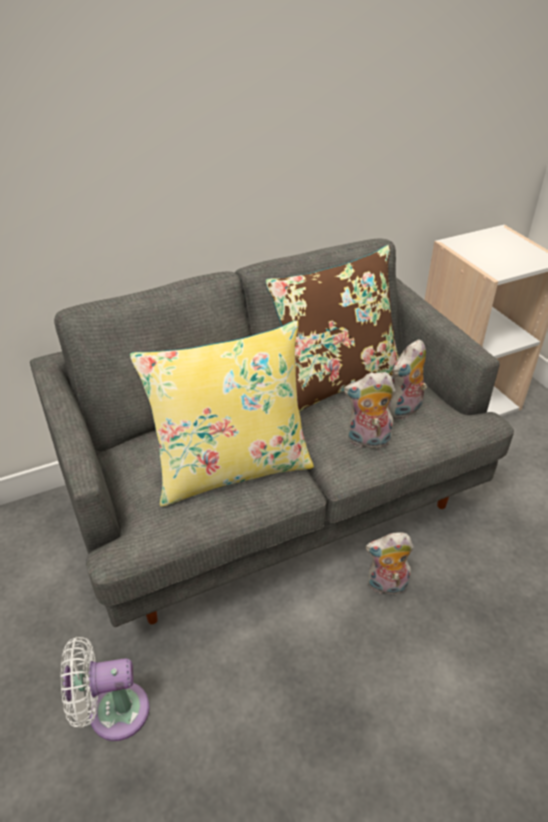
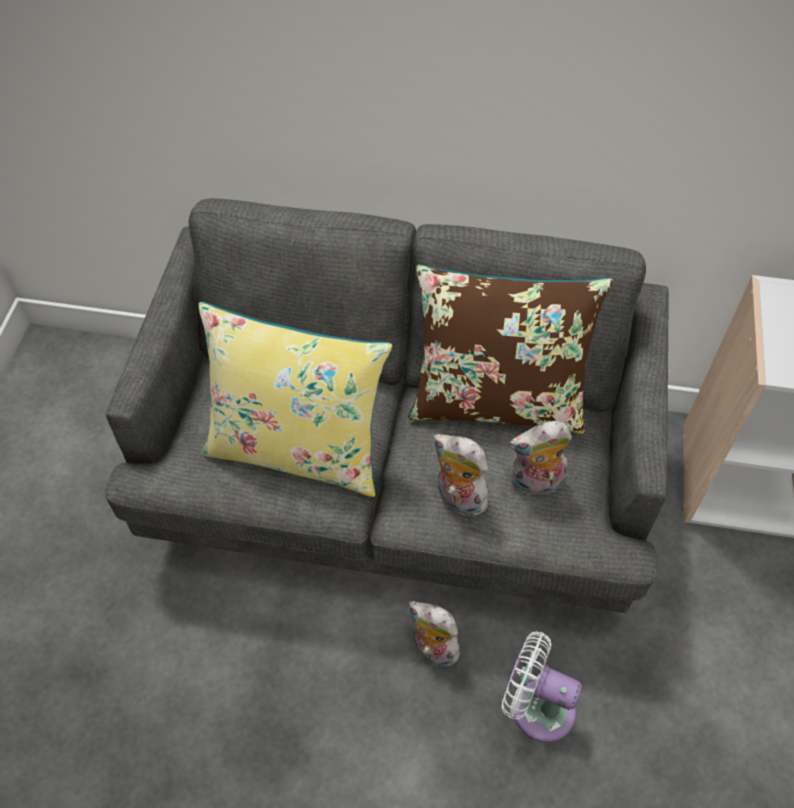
camera: 35 degrees right, 15 degrees up
white fan [61,637,149,741] -> white fan moved to [502,631,582,743]

